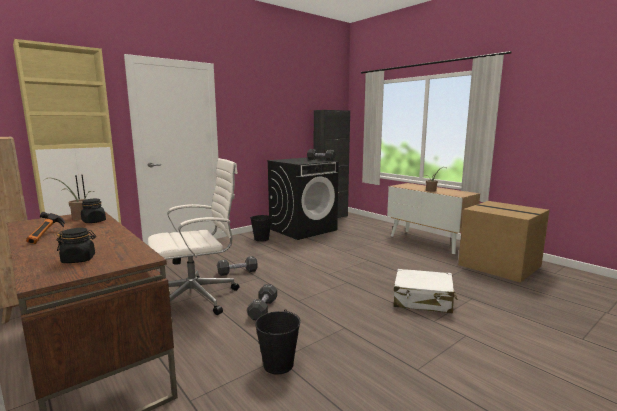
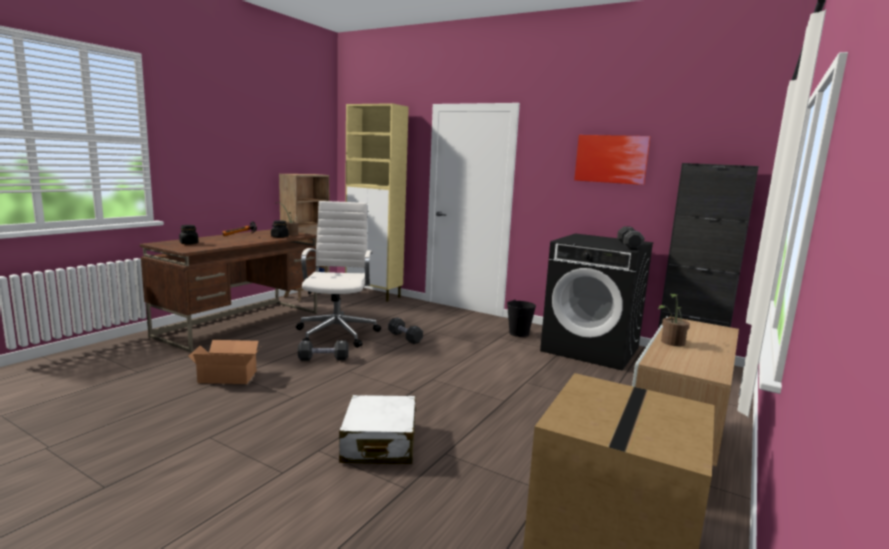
camera: 70 degrees right, 0 degrees up
white office chair [148,158,240,315] -> white office chair turned 135 degrees counterclockwise [296,201,381,348]
black bucket [255,309,301,375] -> cardboard box [188,340,261,384]
none -> picture [574,135,650,185]

